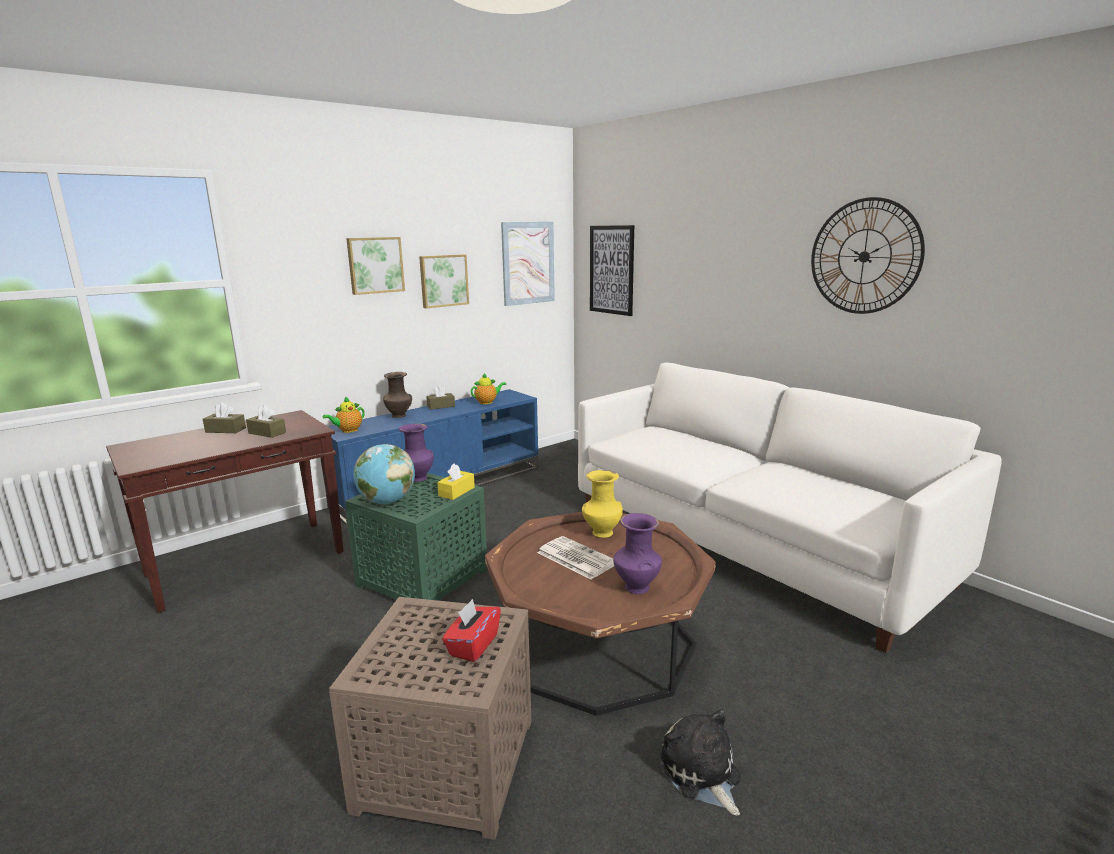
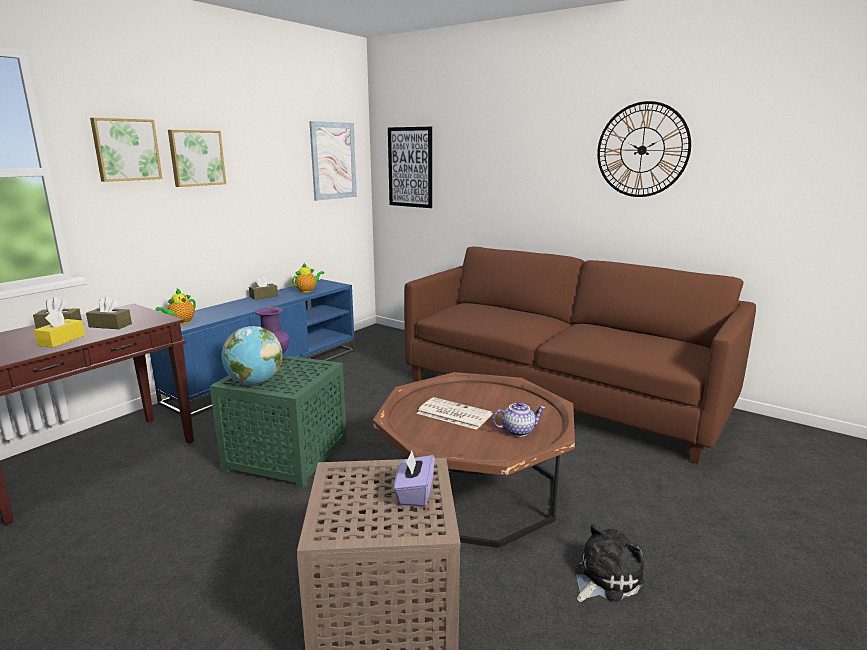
camera: 15 degrees left, 0 degrees up
brown vase [383,372,412,418] -> none
picture [419,254,469,308] -> picture moved to [90,118,162,182]
yellow tissue box [437,463,475,500] -> yellow tissue box moved to [34,309,85,348]
red tissue box [442,599,501,662] -> purple tissue box [394,450,435,507]
white sofa [578,363,1002,653] -> brown sofa [404,247,756,464]
yellow vase [582,470,623,538] -> none
purple vase [613,513,662,594] -> teapot [492,402,545,437]
plush toy [660,709,741,816] -> plush toy turned 90 degrees clockwise [574,524,645,602]

